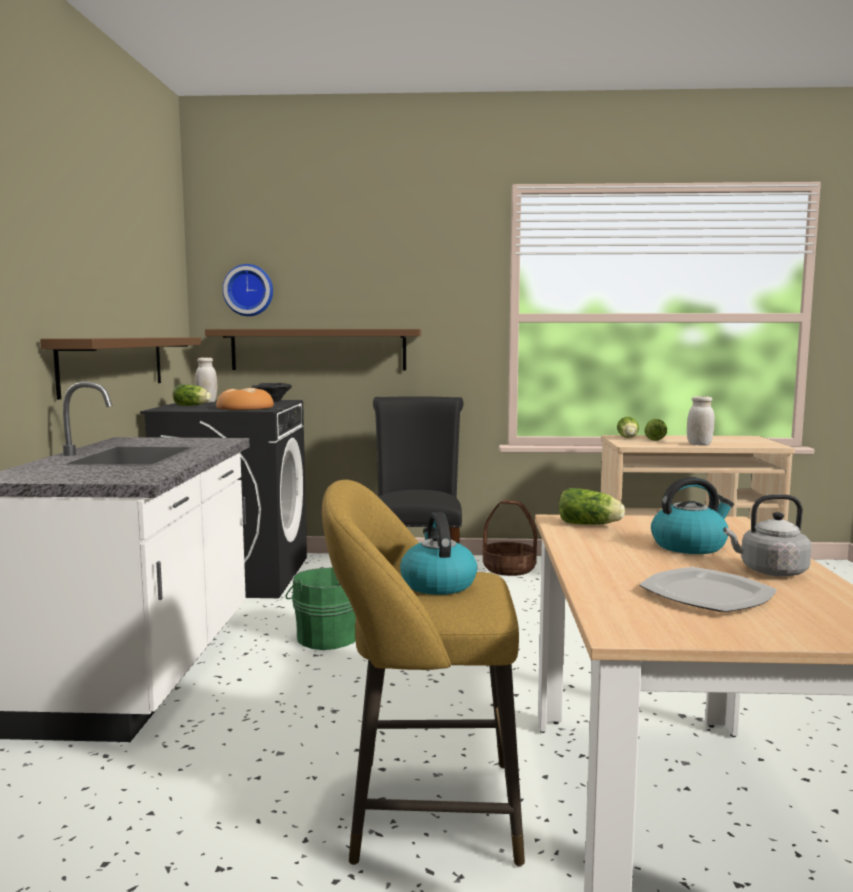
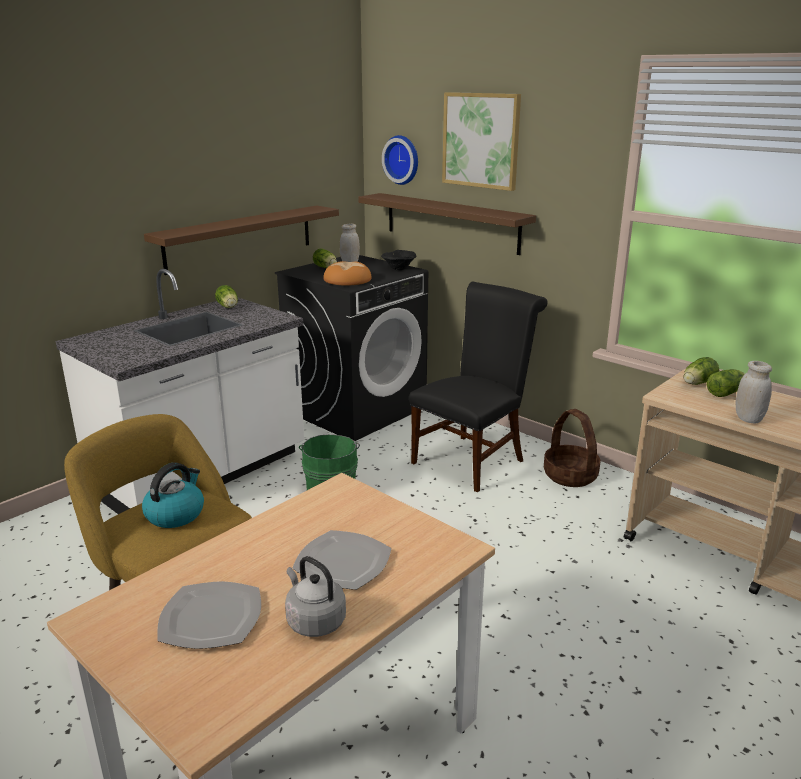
camera: 40 degrees right, 15 degrees up
lettuce [559,488,625,525] -> lettuce moved to [215,285,238,308]
kettle [651,477,734,554] -> plate [292,530,392,590]
none -> picture [442,92,521,191]

